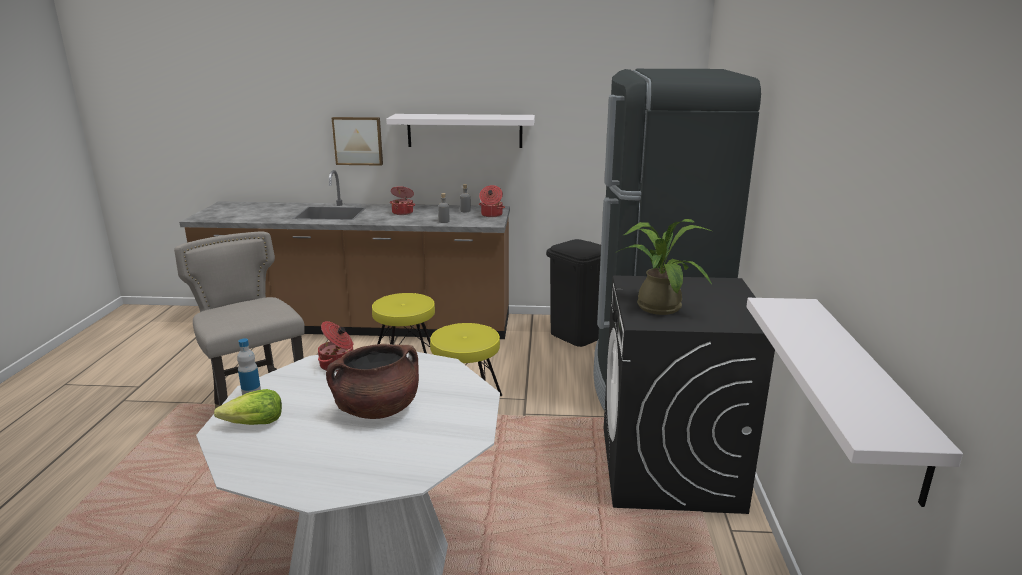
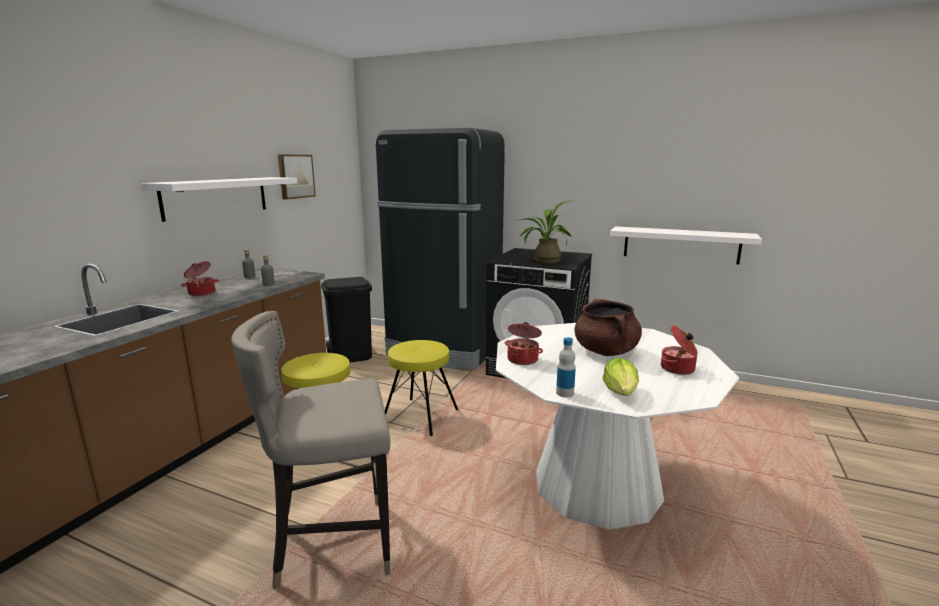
camera: 70 degrees left, 5 degrees down
picture [332,117,383,166] -> picture moved to [278,155,316,199]
cooking pot [479,185,505,217] -> cooking pot moved to [661,326,698,375]

